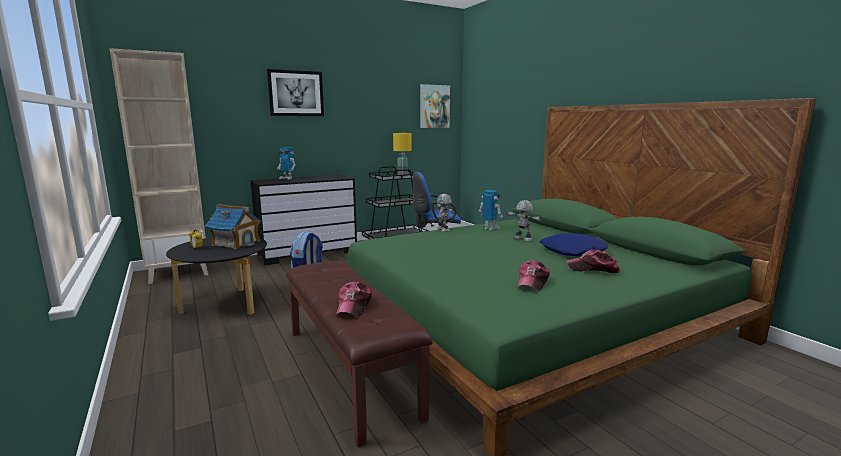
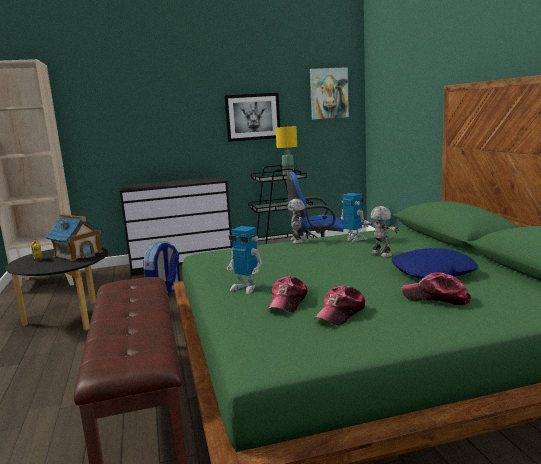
camera: 15 degrees right, 0 degrees up
picture [267,69,324,116] -> picture moved to [224,93,280,142]
toy robot [277,147,296,180] -> toy robot moved to [226,226,262,294]
cap [336,282,372,316] -> cap moved to [267,276,307,312]

